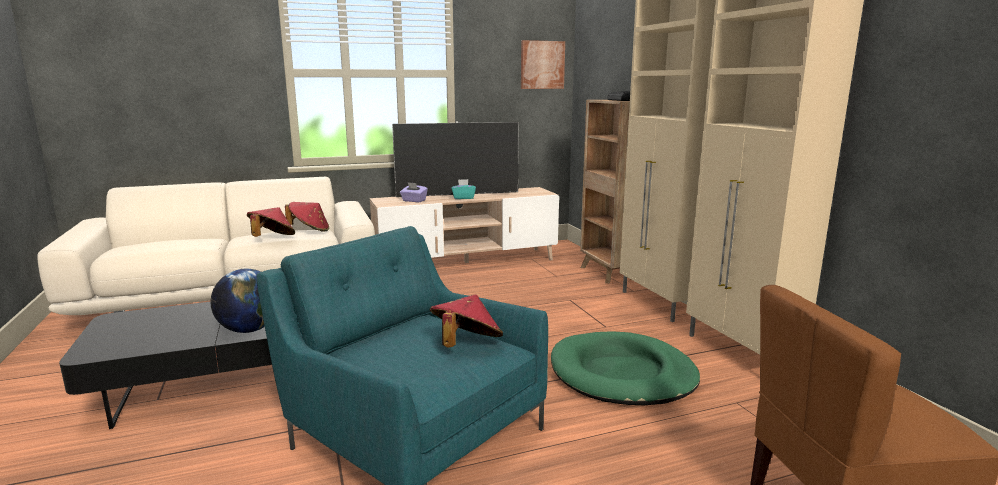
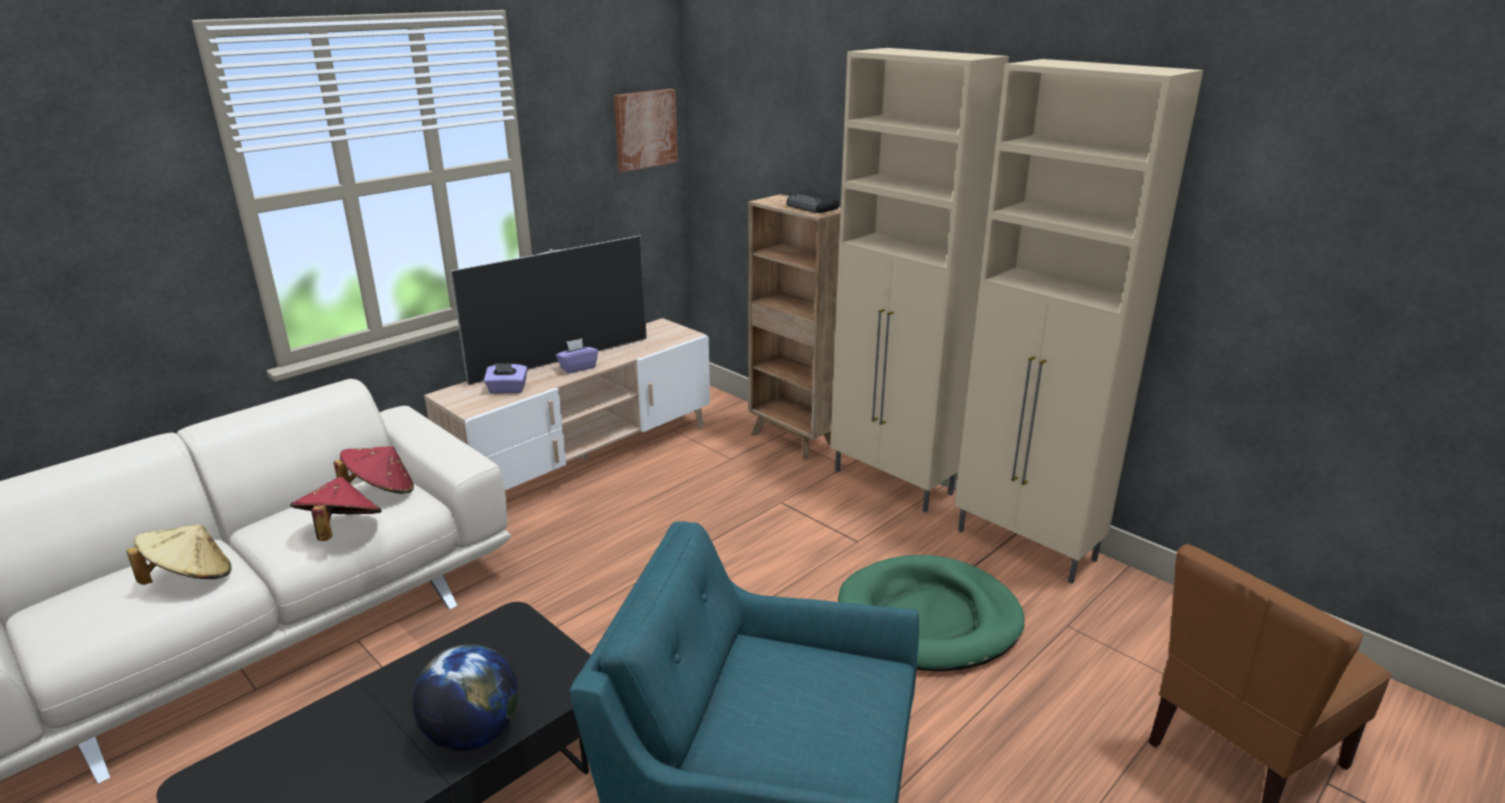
camera: 25 degrees left, 10 degrees up
red hat [430,295,503,347] -> none
turquoise tissue box [451,179,476,199] -> purple tissue box [556,338,598,374]
none -> beige hat [126,524,232,585]

